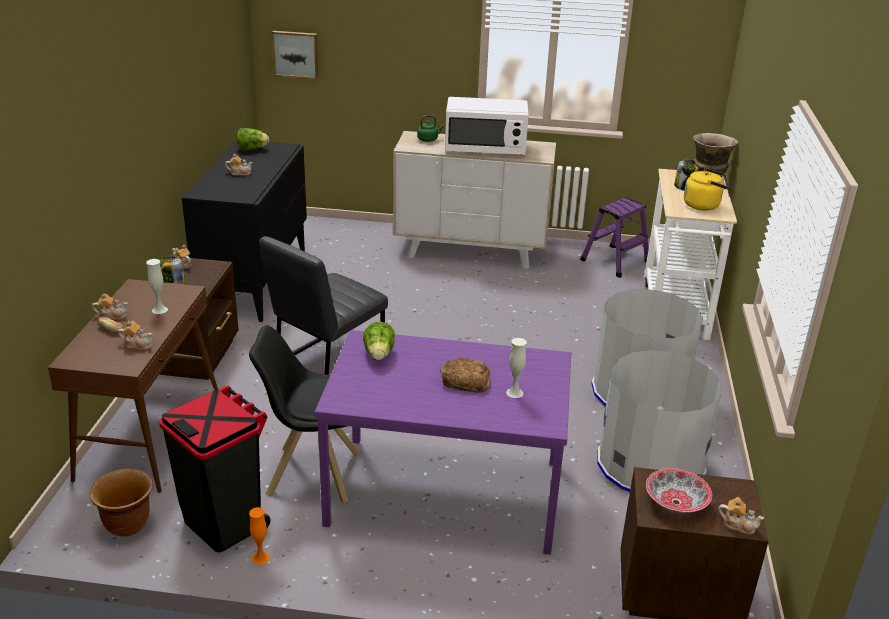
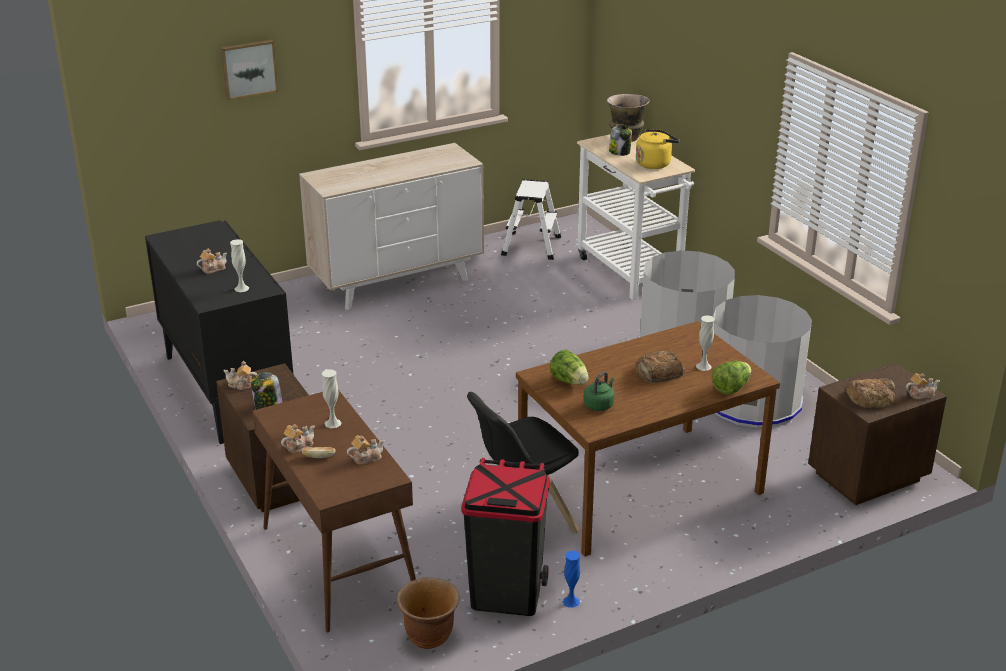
camera: 35 degrees left, 0 degrees up
lettuce [237,128,269,151] -> lettuce moved to [712,361,751,395]
orange vase [249,507,270,565] -> blue vase [563,551,580,608]
grey chair [259,236,388,375] -> none
picture [272,31,319,79] -> picture moved to [221,40,278,100]
purple dining table [315,330,571,555] -> brown dining table [516,321,780,557]
green kettle [417,115,444,142] -> green kettle moved to [583,371,615,411]
white microwave [445,97,529,155] -> none
purple step ladder [580,197,650,278] -> white step ladder [501,179,561,260]
bowl [646,468,712,514] -> bread [846,378,895,408]
none -> white vase [230,239,249,292]

